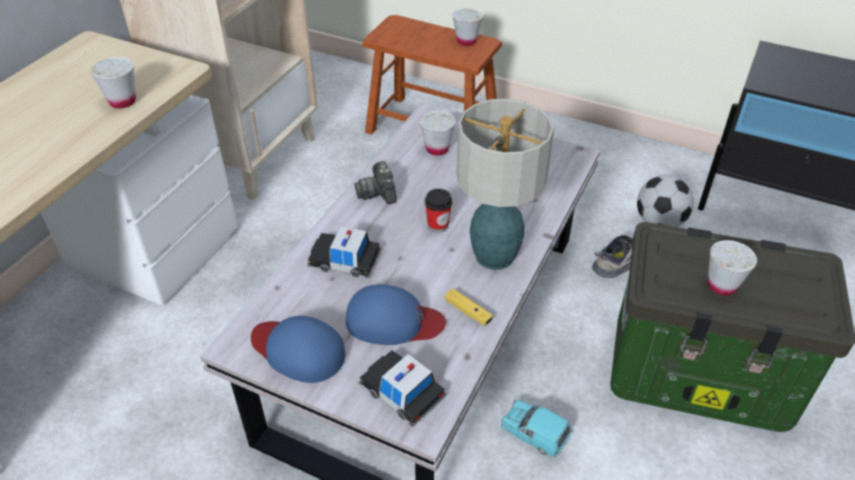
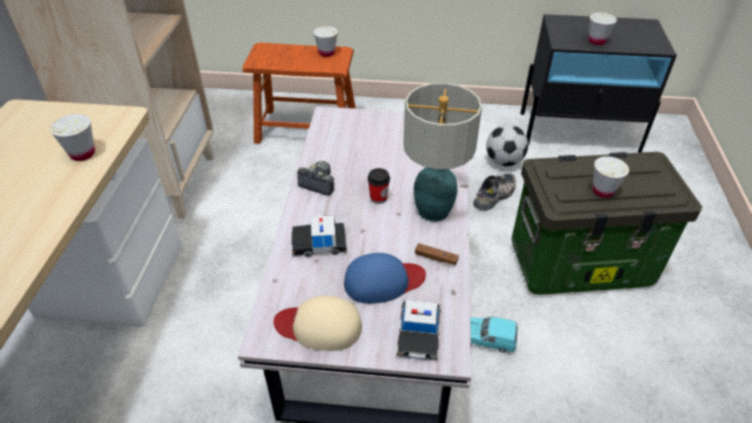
camera: 20 degrees left, 0 degrees up
blue cap [251,316,345,383] -> beige cap [274,296,362,351]
camera [354,161,397,204] -> camera turned 150 degrees clockwise [297,161,334,196]
toy car [359,350,447,427] -> toy car turned 105 degrees counterclockwise [396,300,441,361]
white cup [419,111,456,156] -> white cup moved to [589,13,617,45]
yellow game controller [445,289,493,326] -> brown game controller [415,243,459,265]

